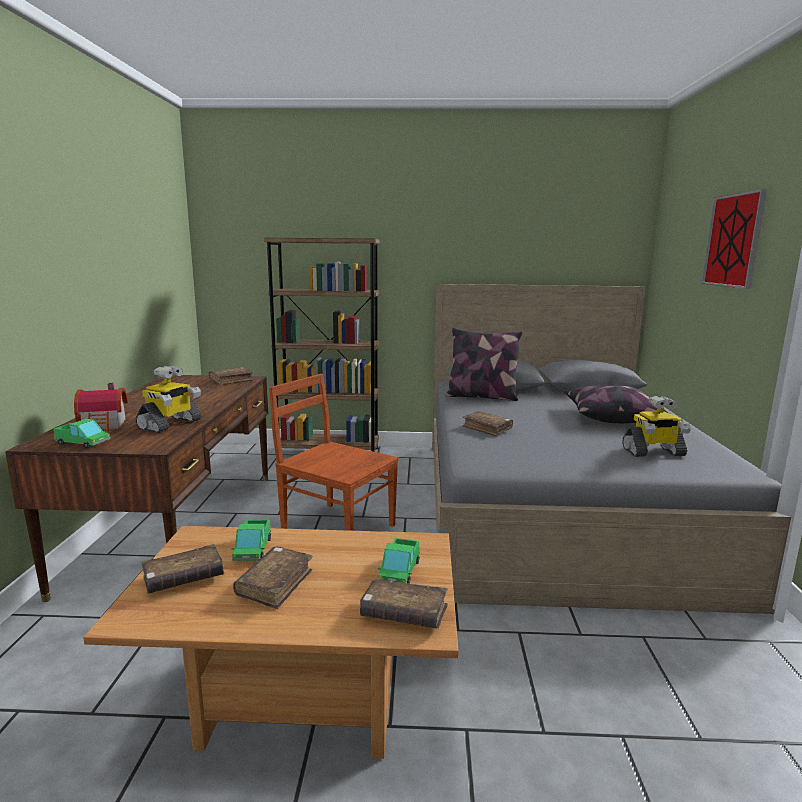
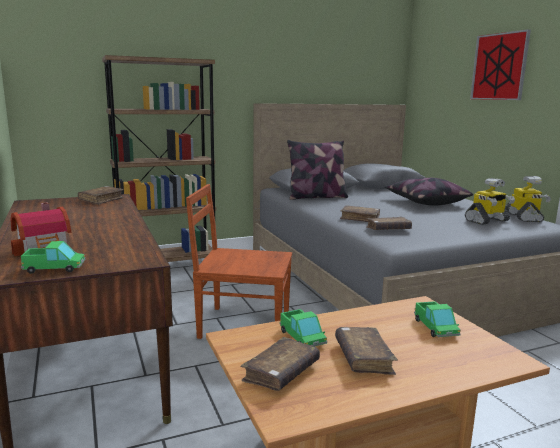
camera: 25 degrees left, 0 degrees up
toy robot [135,366,201,433] -> toy robot moved to [505,176,551,222]
brown book [360,577,448,629] -> brown book moved to [366,217,412,230]

